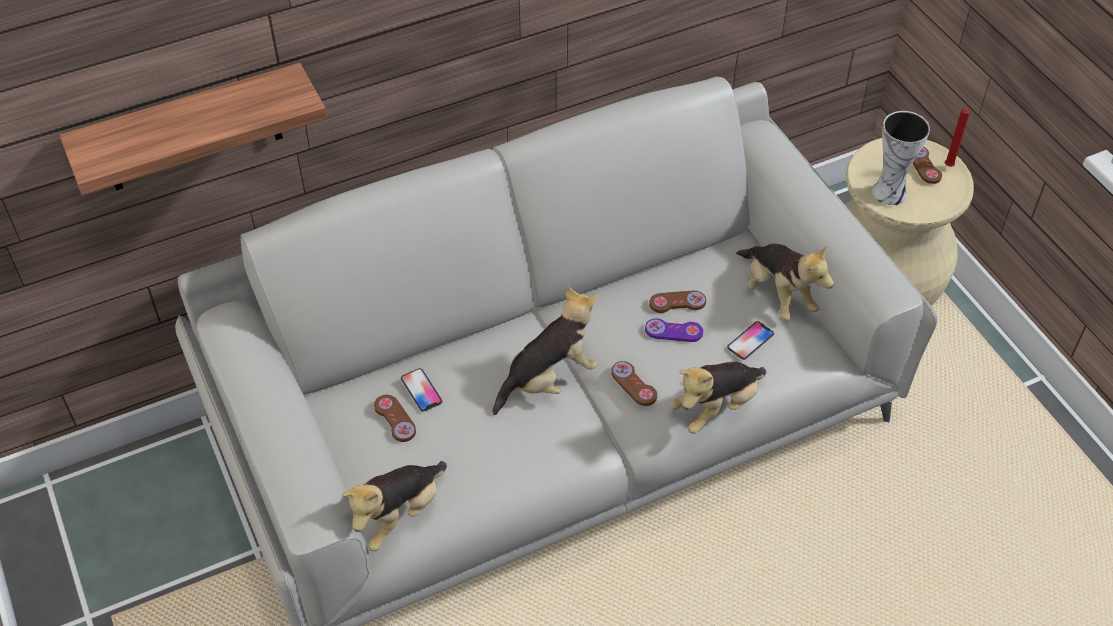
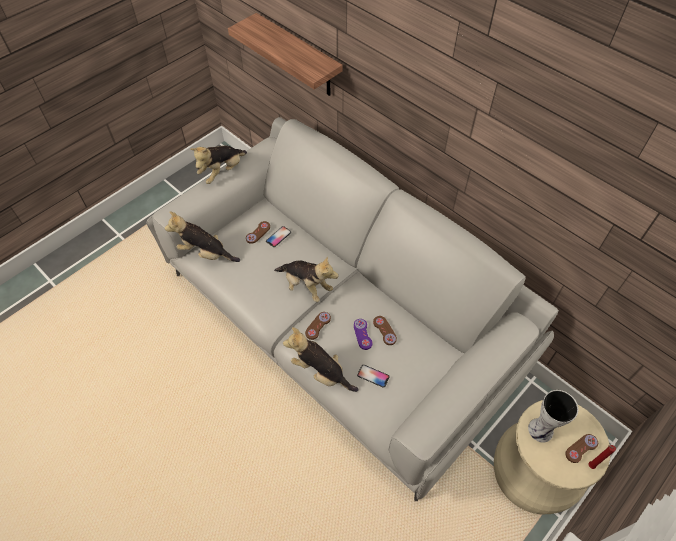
camera: 70 degrees right, 5 degrees up
plush toy [736,244,834,320] -> plush toy moved to [190,145,247,184]

